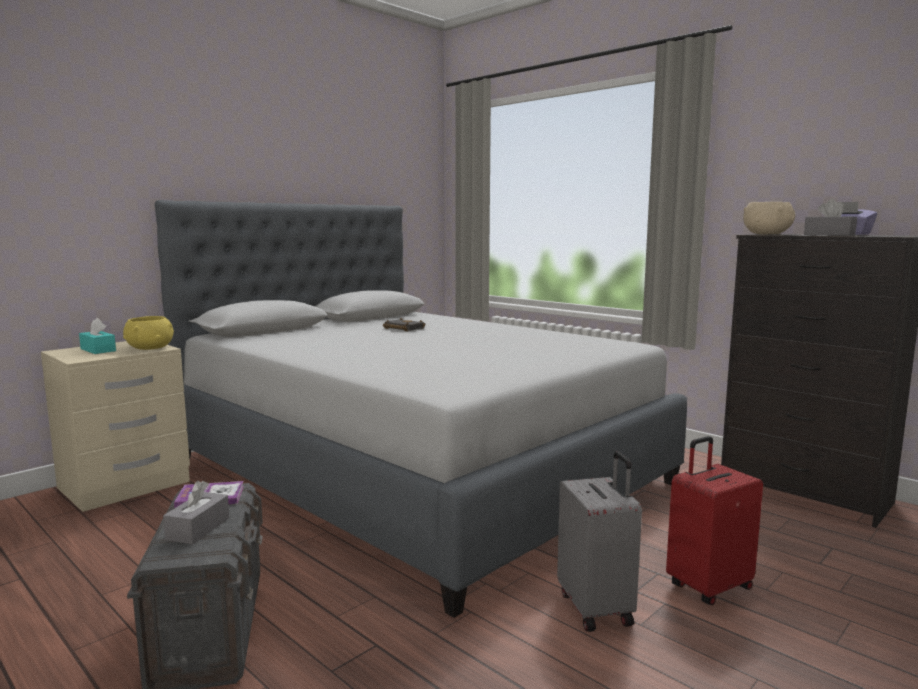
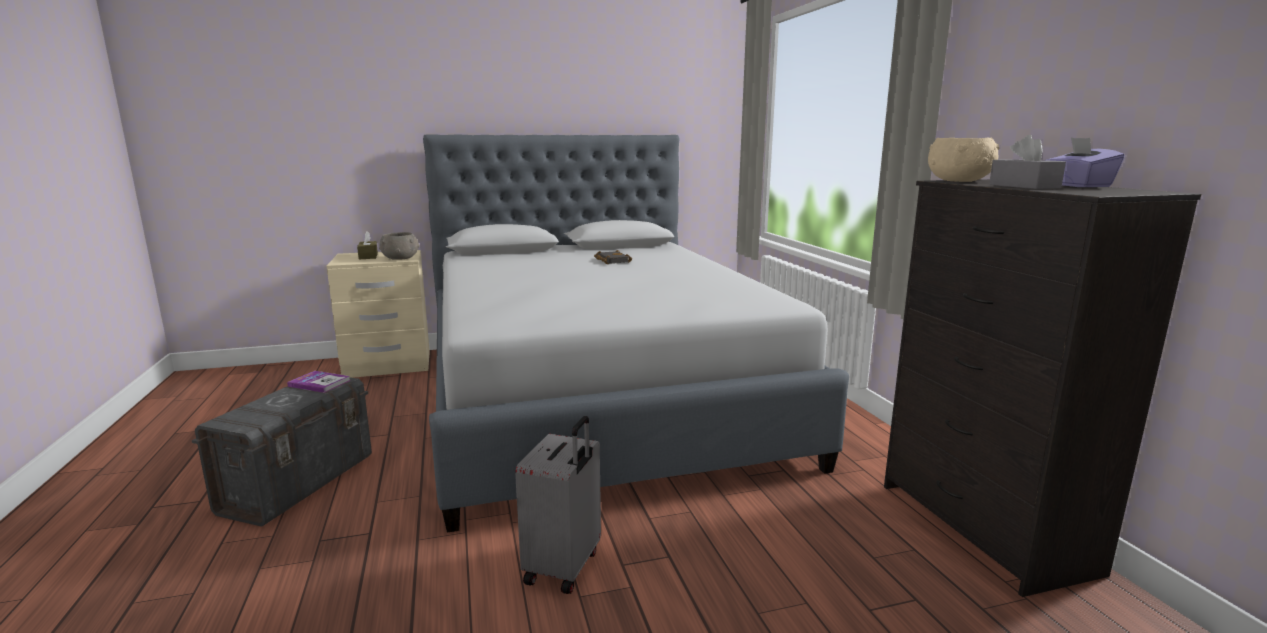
camera: 30 degrees right, 5 degrees up
turquoise tissue box [79,318,116,354] -> brown tissue box [357,231,378,259]
yellow bowl [123,316,174,350] -> grey bowl [379,232,420,260]
grey tissue box [163,481,229,544] -> none
red suitcase [666,436,763,606] -> none

